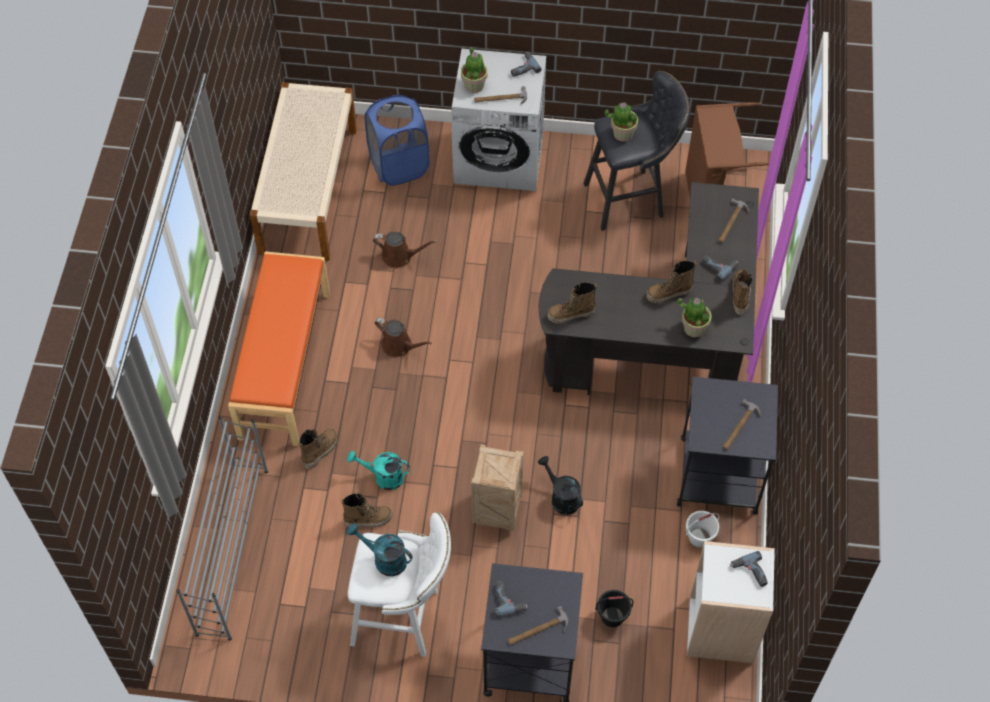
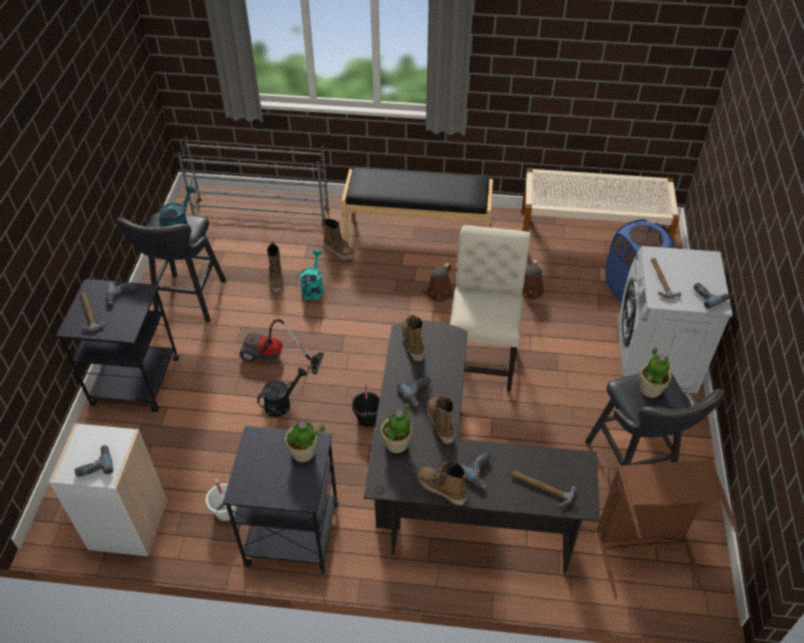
camera: 90 degrees right, 10 degrees down
orange bench [228,251,330,446] -> black bench [342,167,493,241]
white stool [348,512,451,657] -> black stool [116,212,226,323]
potted plant [461,47,487,93] -> potted plant moved to [285,420,325,462]
crate [471,444,524,531] -> vacuum cleaner [239,319,324,374]
black bucket [596,590,634,627] -> black bucket moved to [352,385,380,427]
hammer [723,399,761,450] -> none
boot [733,269,753,315] -> boot turned 150 degrees counterclockwise [418,462,467,505]
none -> power drill [397,376,431,406]
none -> beige chair [450,225,531,392]

